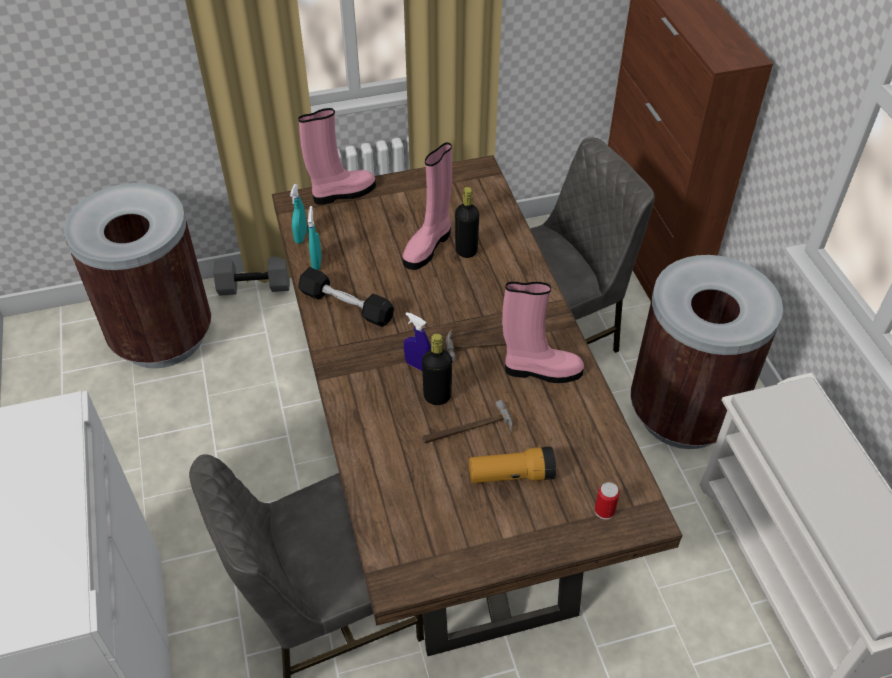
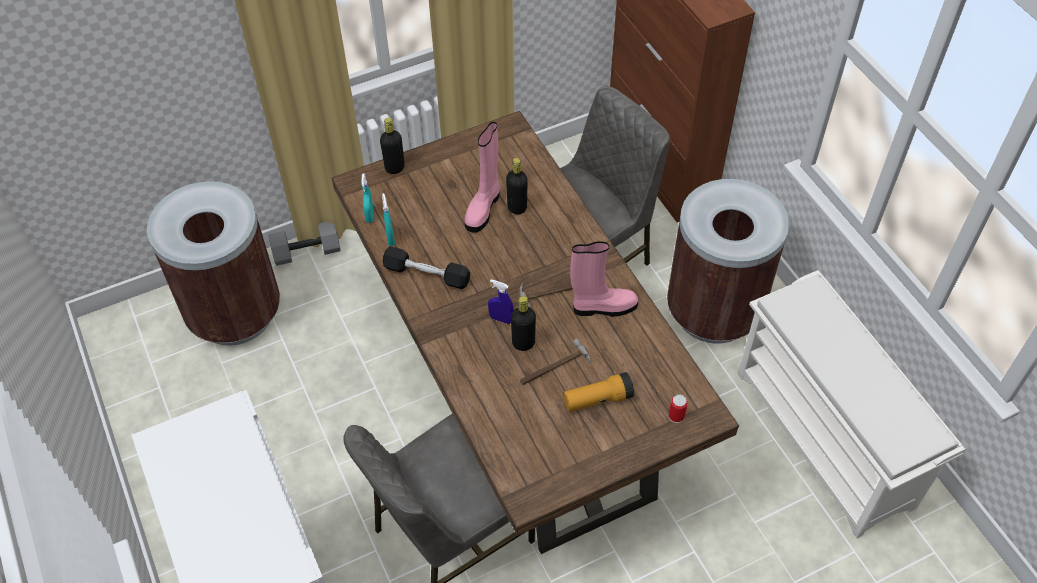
camera: 10 degrees left, 5 degrees up
pink boot [298,108,376,205] -> black bottle [380,118,405,174]

